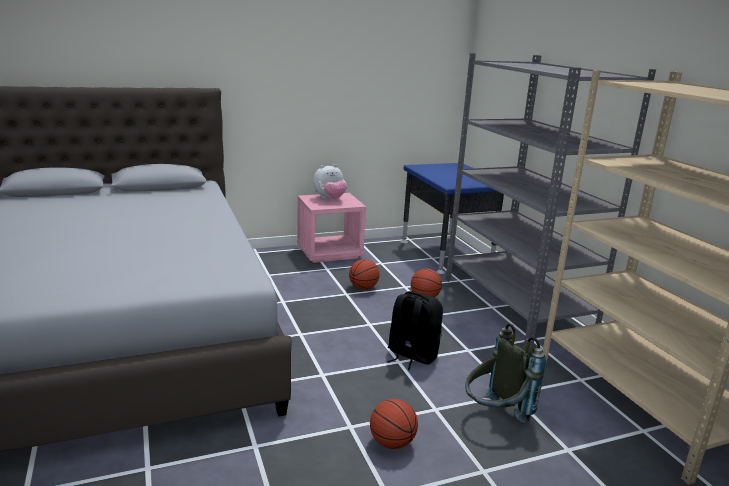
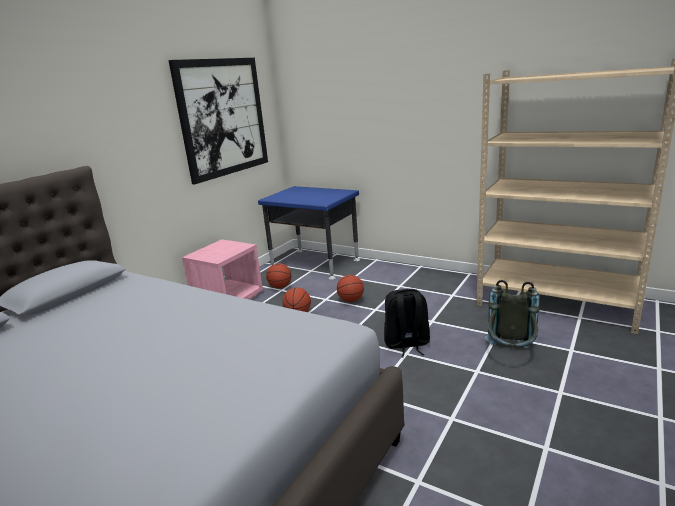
camera: 35 degrees left, 0 degrees up
plush toy [313,164,347,199] -> none
basketball [370,399,418,449] -> basketball moved to [266,263,291,288]
grey bookcase [446,53,656,349] -> none
none -> picture [168,58,268,184]

